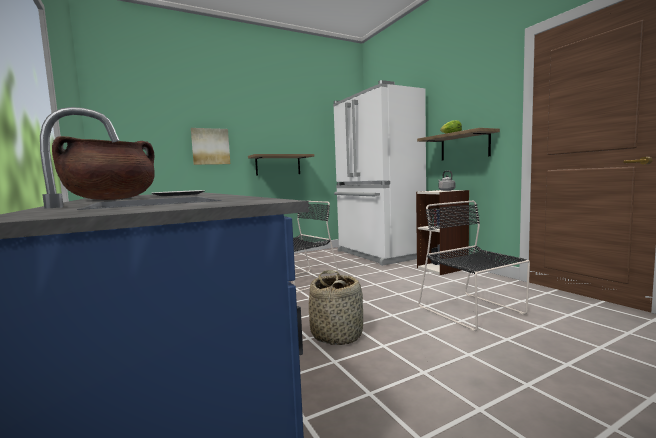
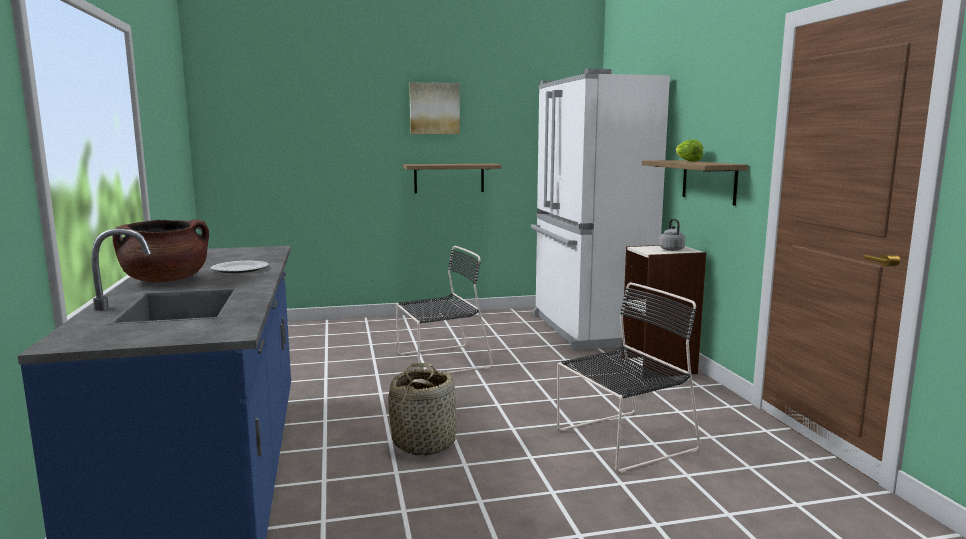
camera: 15 degrees right, 5 degrees up
picture [191,128,230,165] -> picture moved to [409,82,460,134]
black chair [418,201,530,331] -> black chair turned 75 degrees clockwise [557,282,700,473]

